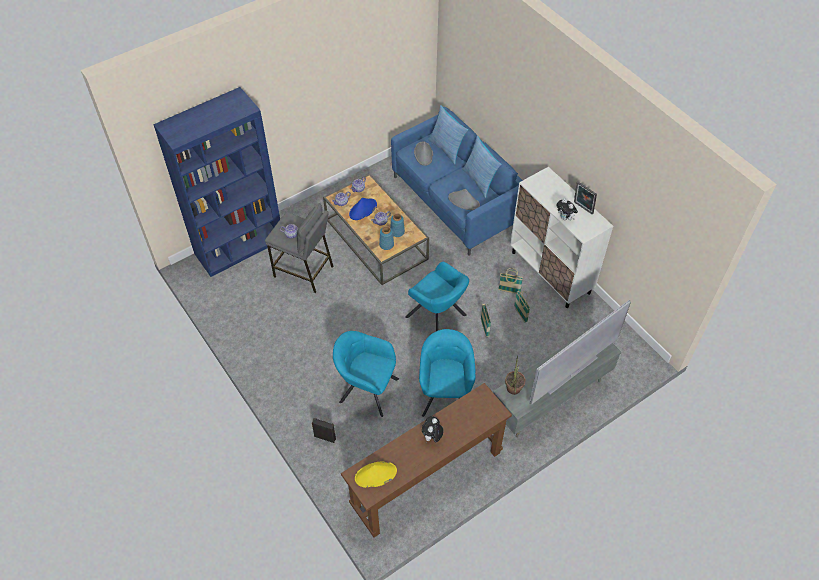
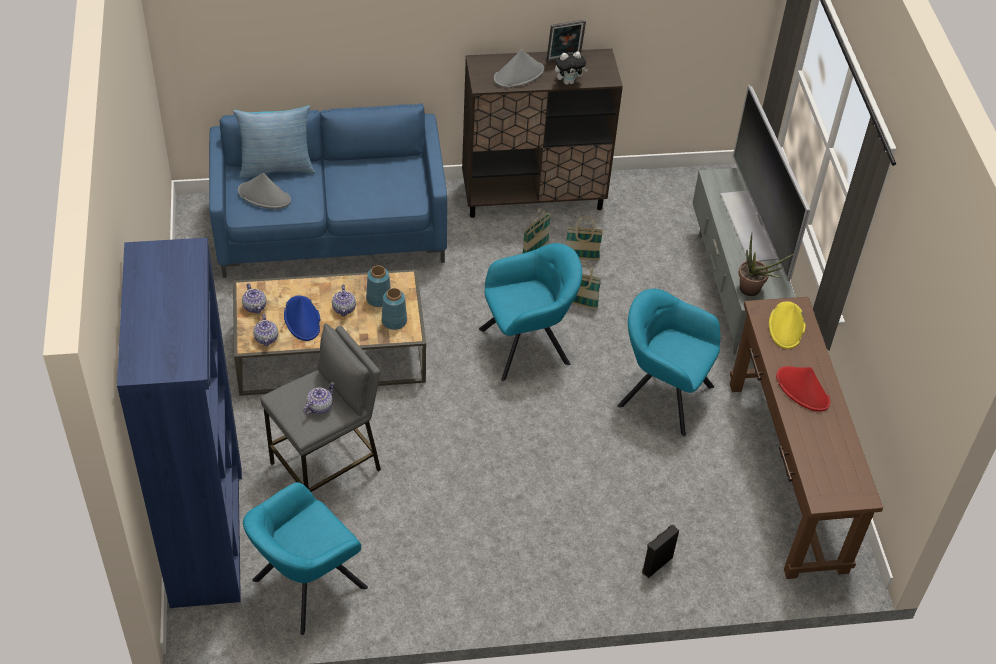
camera: 65 degrees left, 5 degrees down
turquoise armchair [333,331,399,417] -> turquoise armchair moved to [243,482,368,635]
yellow hat [355,462,397,488] -> yellow hat moved to [769,301,806,349]
plush toy [422,416,443,442] -> red hat [776,366,830,412]
grey hat [448,189,480,210] -> grey hat moved to [494,49,544,87]
pillow [462,136,502,198] -> none
white cabinet [510,167,613,308] -> brown cabinet [462,49,623,218]

